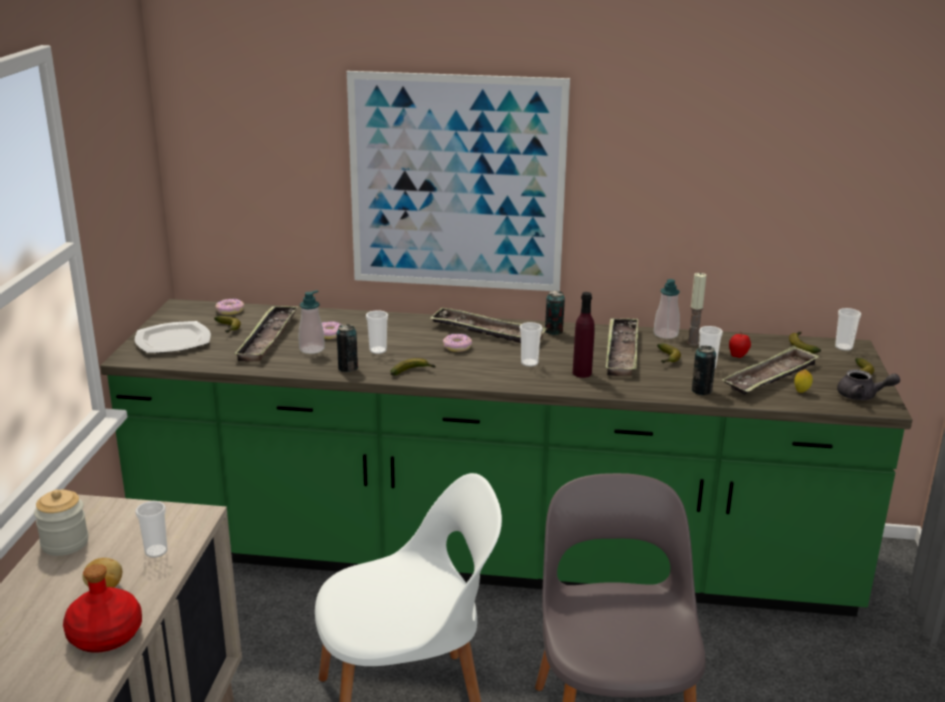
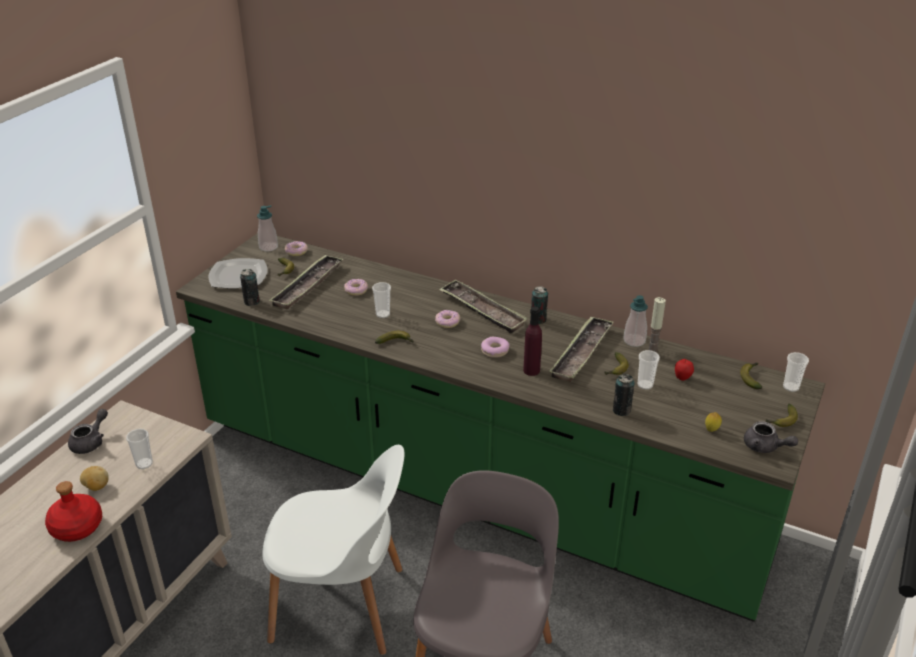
camera: 20 degrees right, 10 degrees up
jar [34,490,88,556] -> grey teapot [68,409,108,454]
soap dispenser [299,290,325,354] -> soap dispenser moved to [257,205,278,252]
can [337,324,358,372] -> can moved to [240,269,260,306]
picture [347,71,570,291] -> none
cup [520,322,542,367] -> donut [481,337,510,358]
tray [722,345,819,395] -> none

